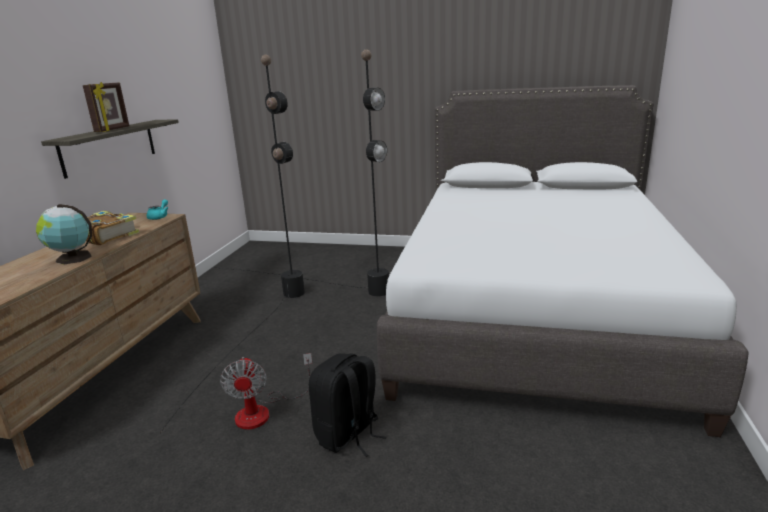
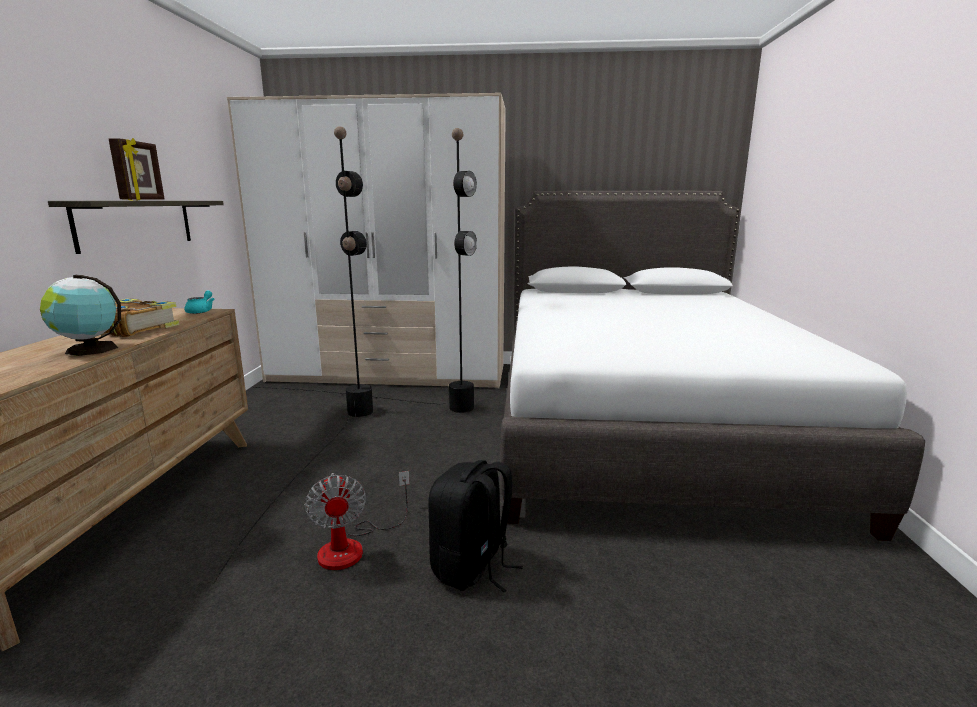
camera: 10 degrees left, 5 degrees down
none -> wardrobe [227,93,506,389]

